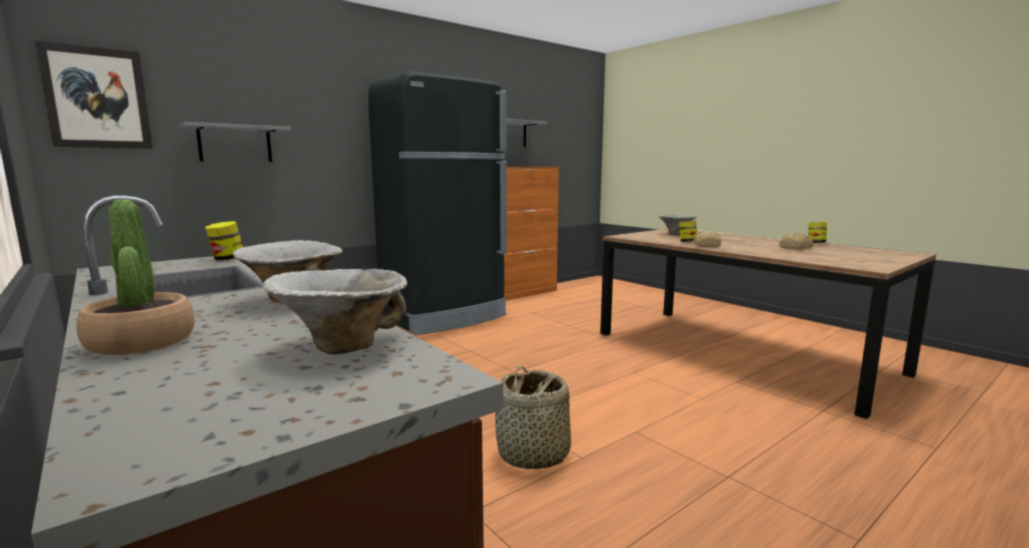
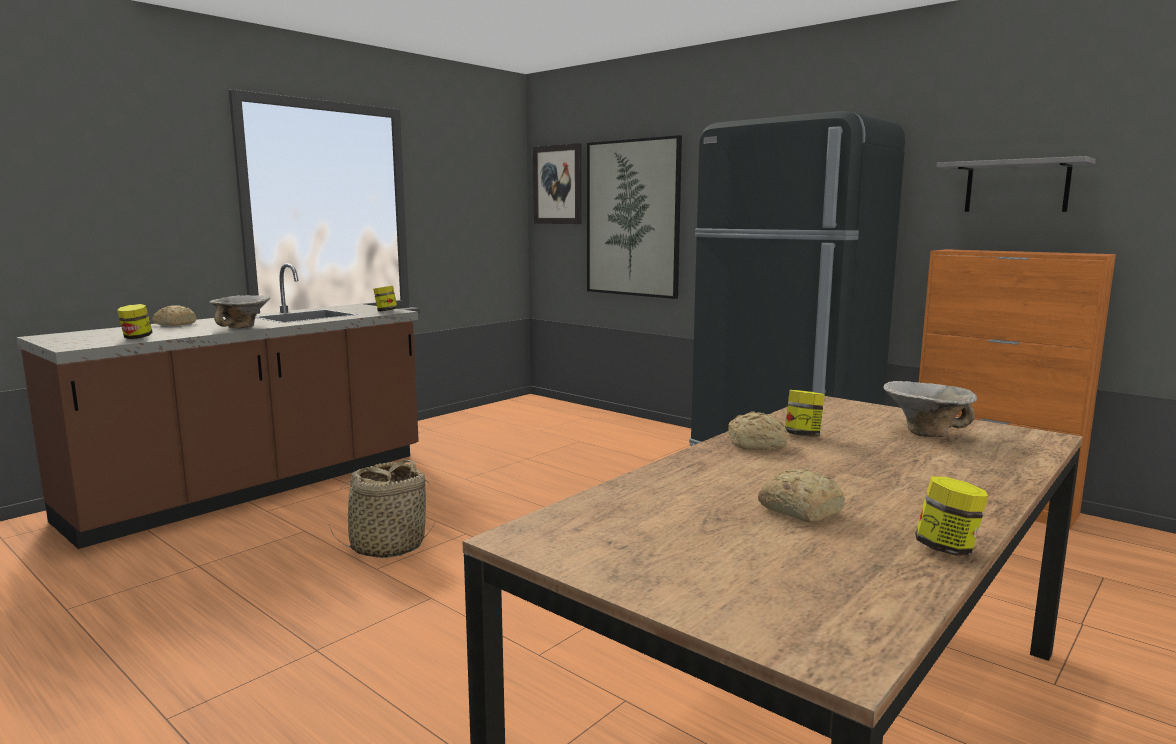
camera: 80 degrees right, 0 degrees up
potted plant [76,200,194,355] -> bread [152,305,197,326]
grey shelf [180,122,291,162] -> picture [587,135,682,299]
bowl [263,269,407,354] -> jar [117,304,152,339]

